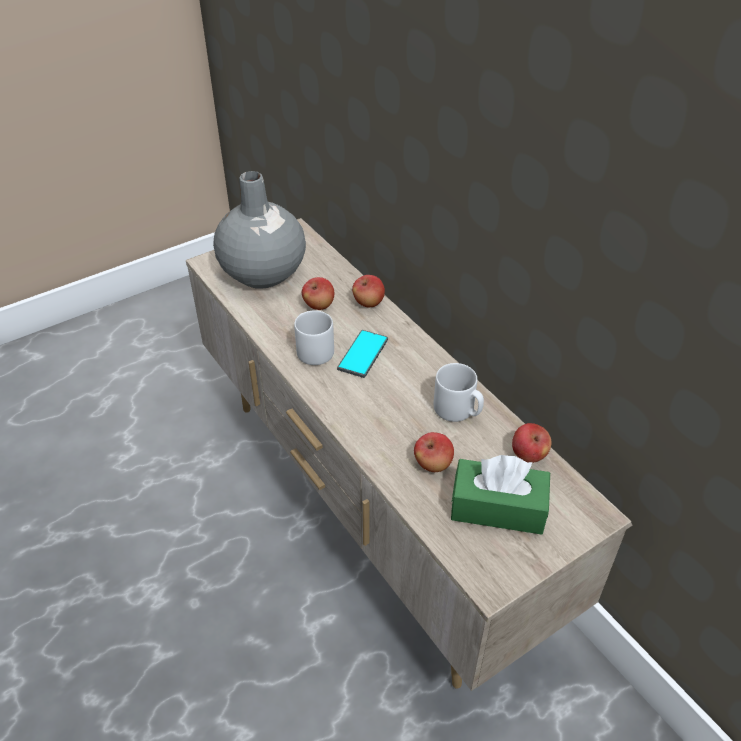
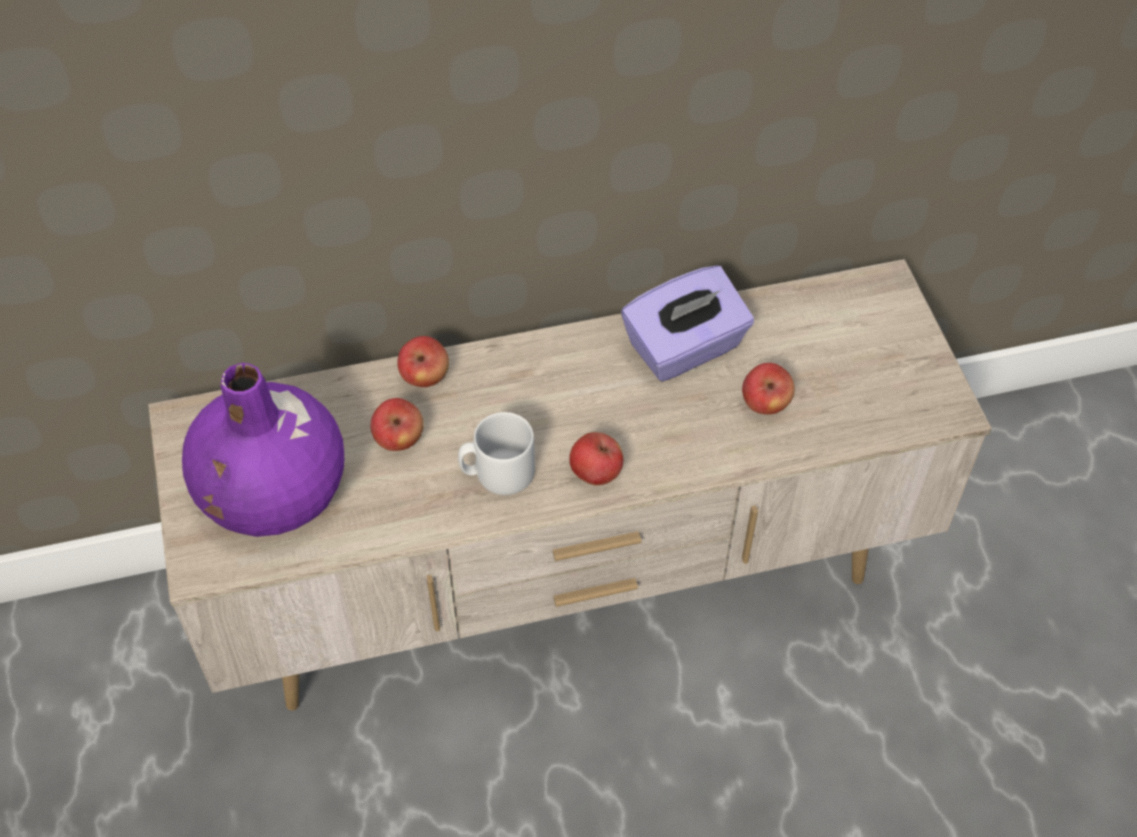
camera: 70 degrees left, 10 degrees up
grey vase [213,171,306,289] -> purple vase [182,363,344,537]
phone [337,330,388,378] -> none
grey mug [434,363,484,422] -> purple tissue box [621,265,754,381]
green tissue box [451,455,550,535] -> none
apple [512,423,551,463] -> apple moved to [569,432,623,485]

